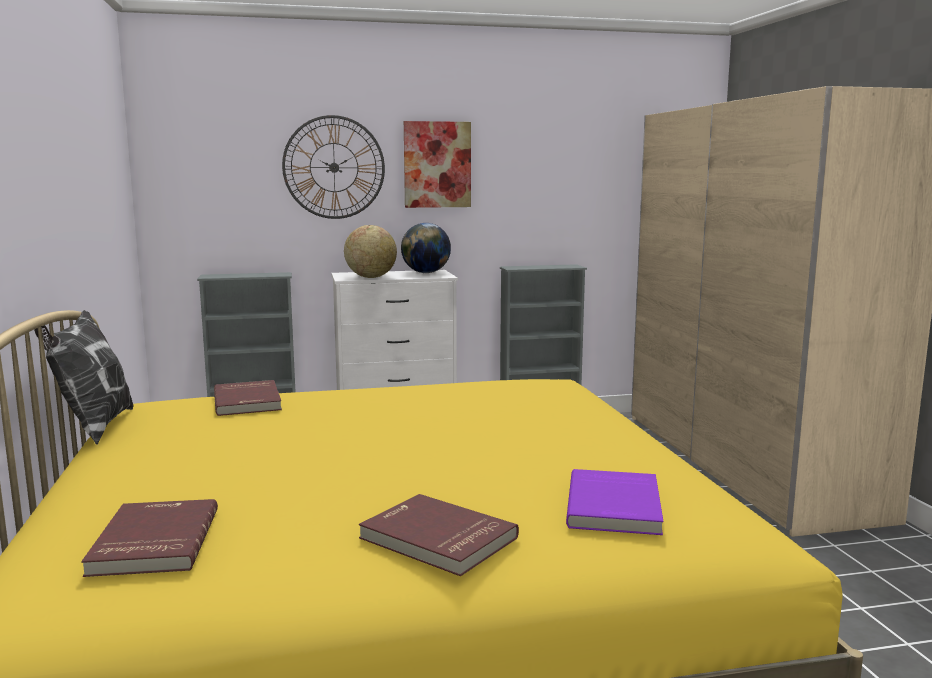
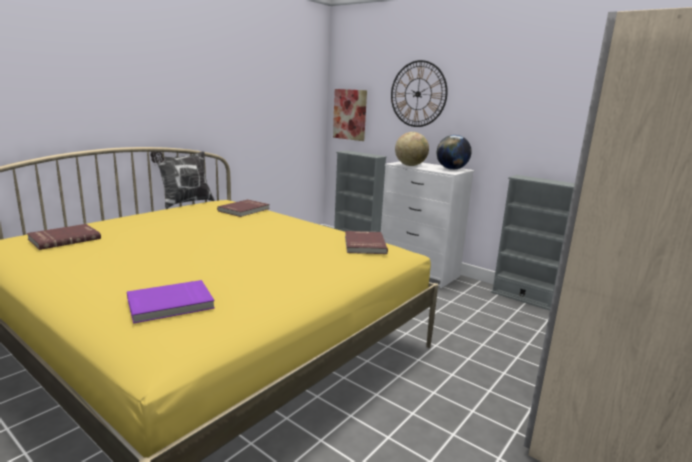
camera: 50 degrees right, 5 degrees up
red book [359,494,519,576] -> red book moved to [345,231,388,254]
picture [404,121,471,208] -> picture moved to [333,89,367,141]

